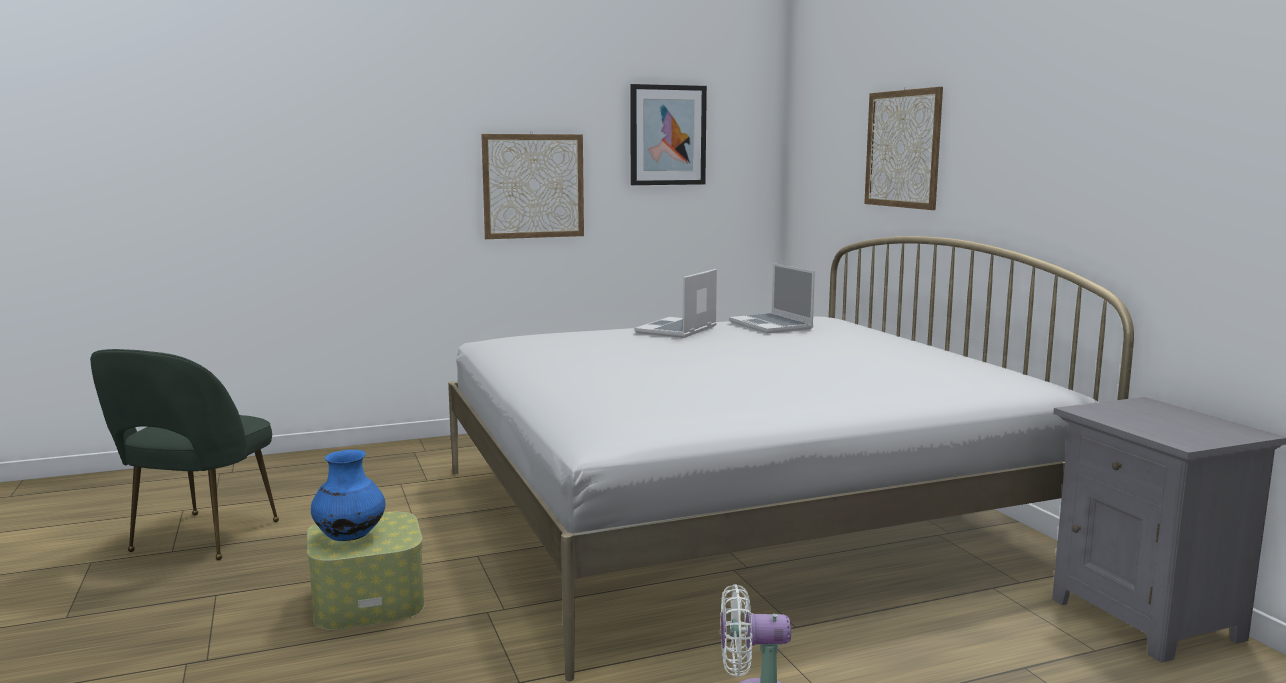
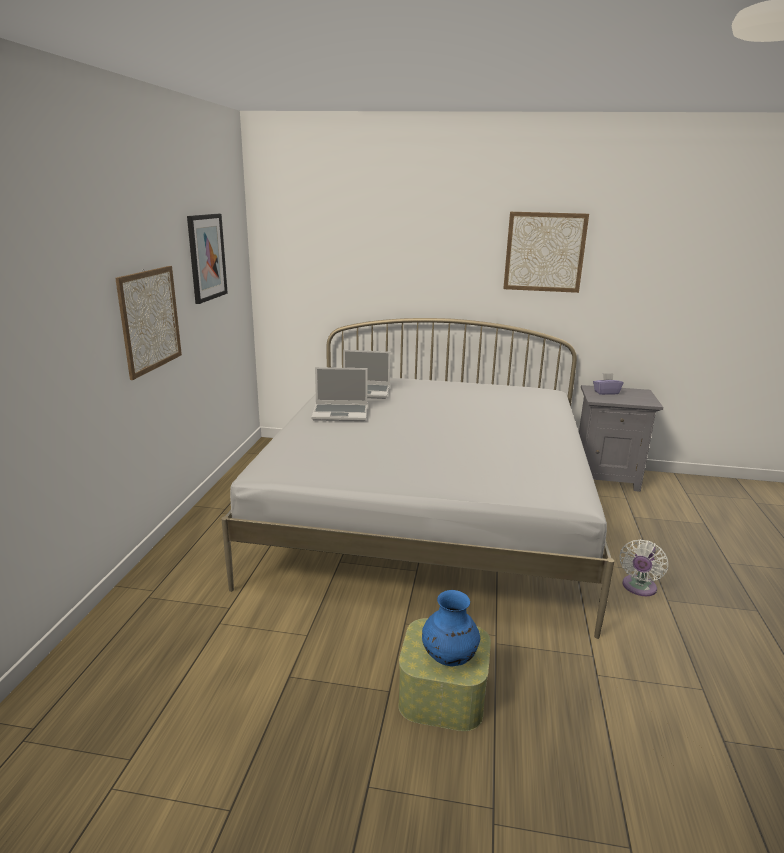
camera: 60 degrees left, 10 degrees up
green chair [90,349,279,560] -> none
laptop [635,269,717,338] -> laptop turned 60 degrees counterclockwise [312,367,368,421]
picture [864,87,943,210] -> picture moved to [503,210,589,293]
none -> purple tissue box [593,373,623,395]

